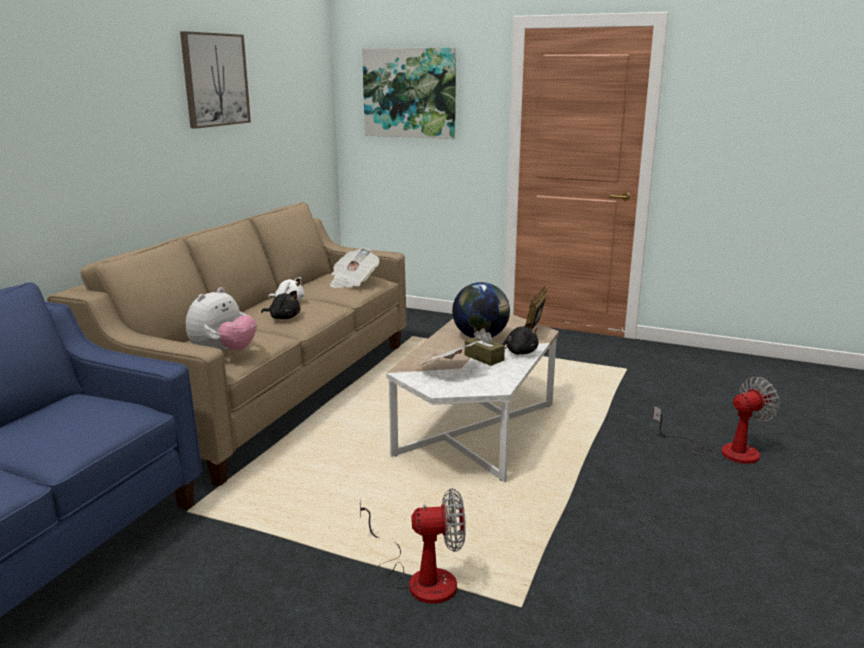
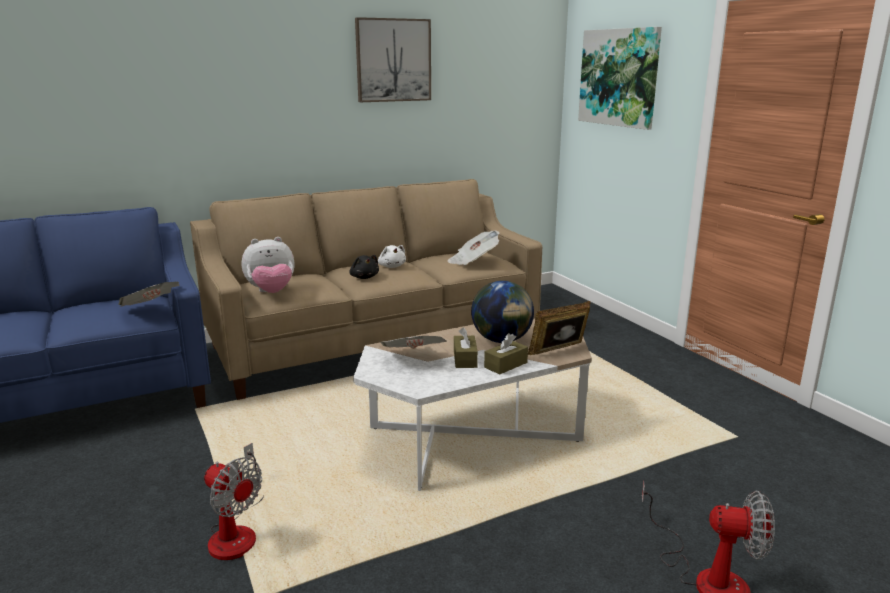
camera: 40 degrees right, 0 degrees up
black plush toy [502,323,539,355] -> brown tissue box [484,333,528,374]
none -> newspaper [118,282,179,306]

